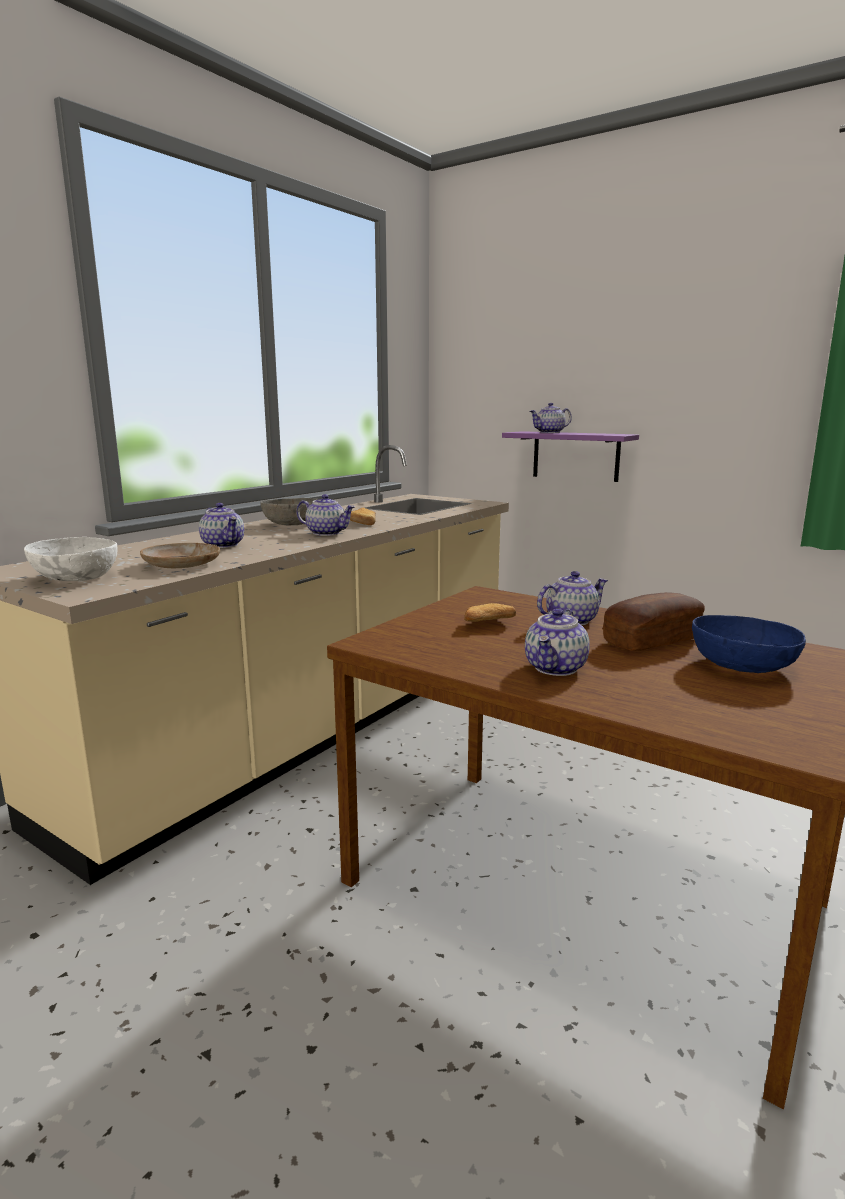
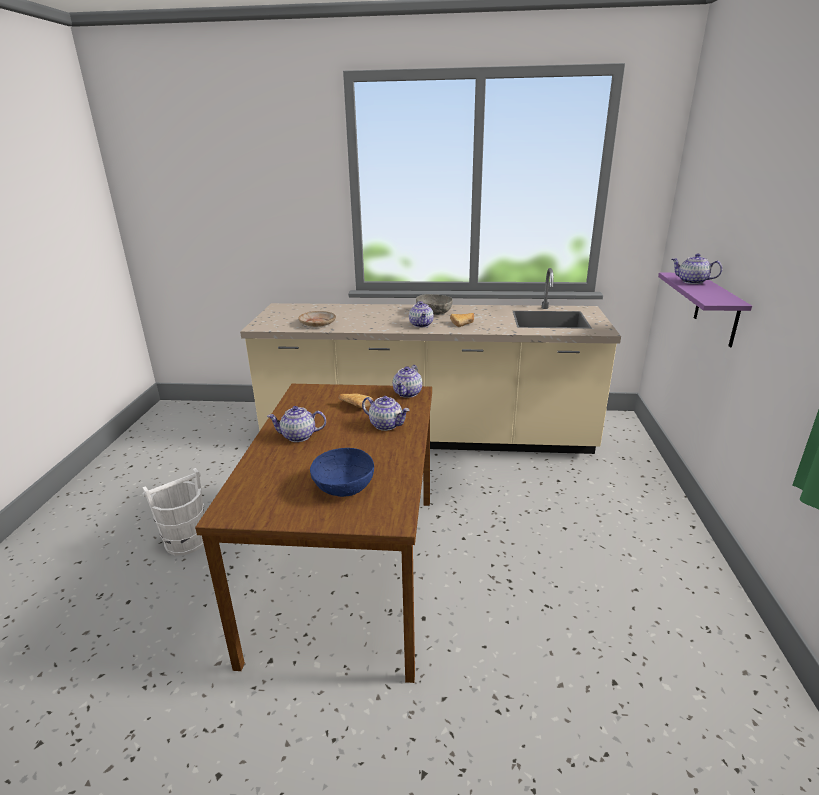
camera: 60 degrees right, 10 degrees up
white bowl [24,537,118,581] -> none
teapot [199,503,244,548] -> teapot moved to [393,365,422,398]
bread [603,592,705,651] -> none
none -> white bucket [142,468,204,556]

